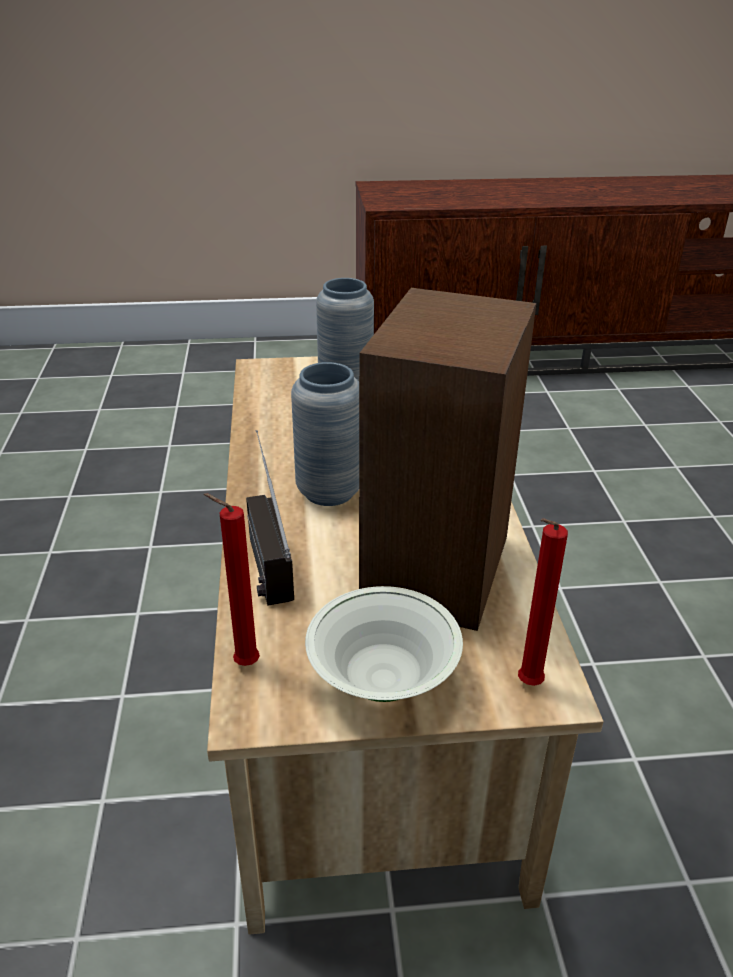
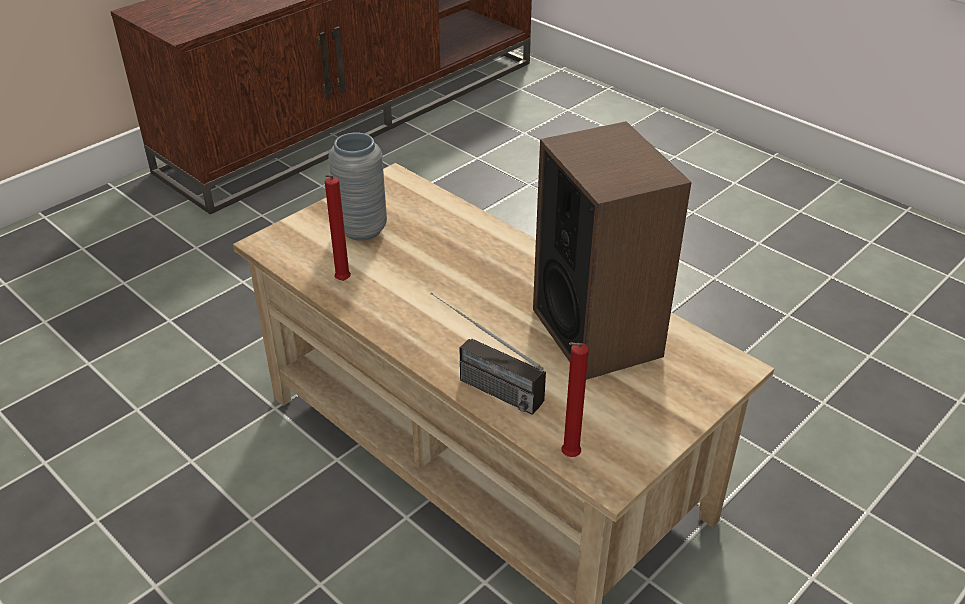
camera: 40 degrees left, 5 degrees up
grey vase [291,362,359,506] -> none
white bowl [305,586,463,702] -> none
red candle [518,519,568,686] -> red candle moved to [325,175,351,281]

